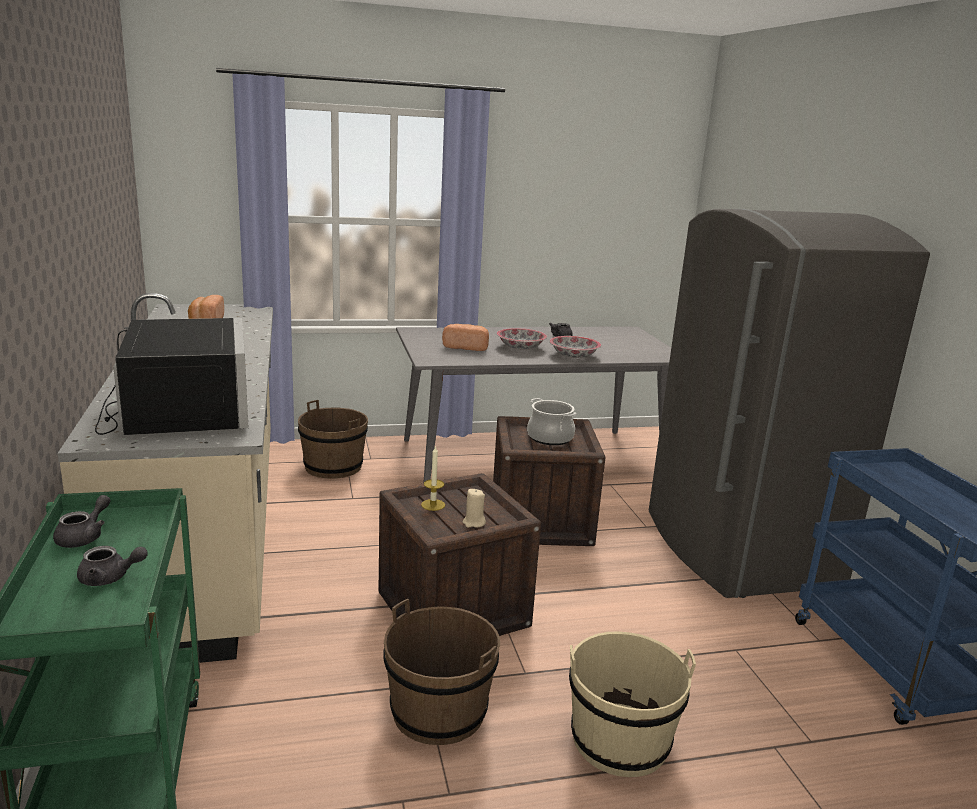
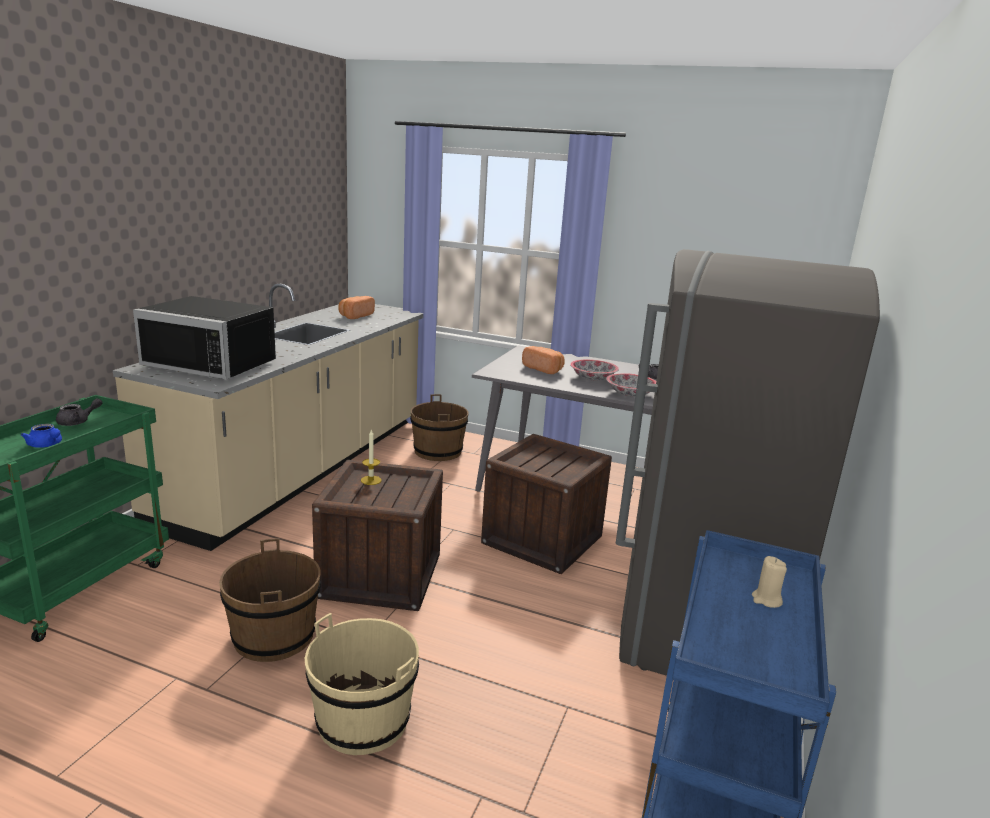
camera: 35 degrees right, 0 degrees up
grey teapot [77,546,148,586] -> blue teapot [21,424,62,448]
black microwave [95,318,248,435] -> black microwave turned 90 degrees clockwise [133,296,276,379]
beige candle [462,489,486,528] -> beige candle moved to [752,556,787,608]
cooking pot [527,398,577,445] -> none

